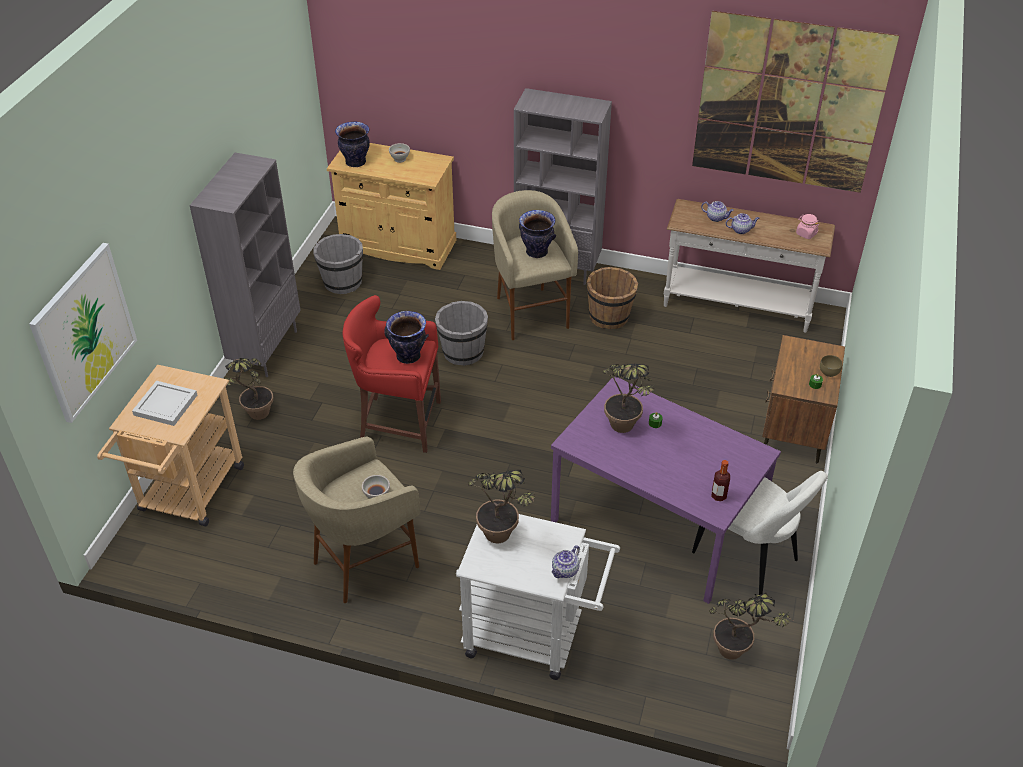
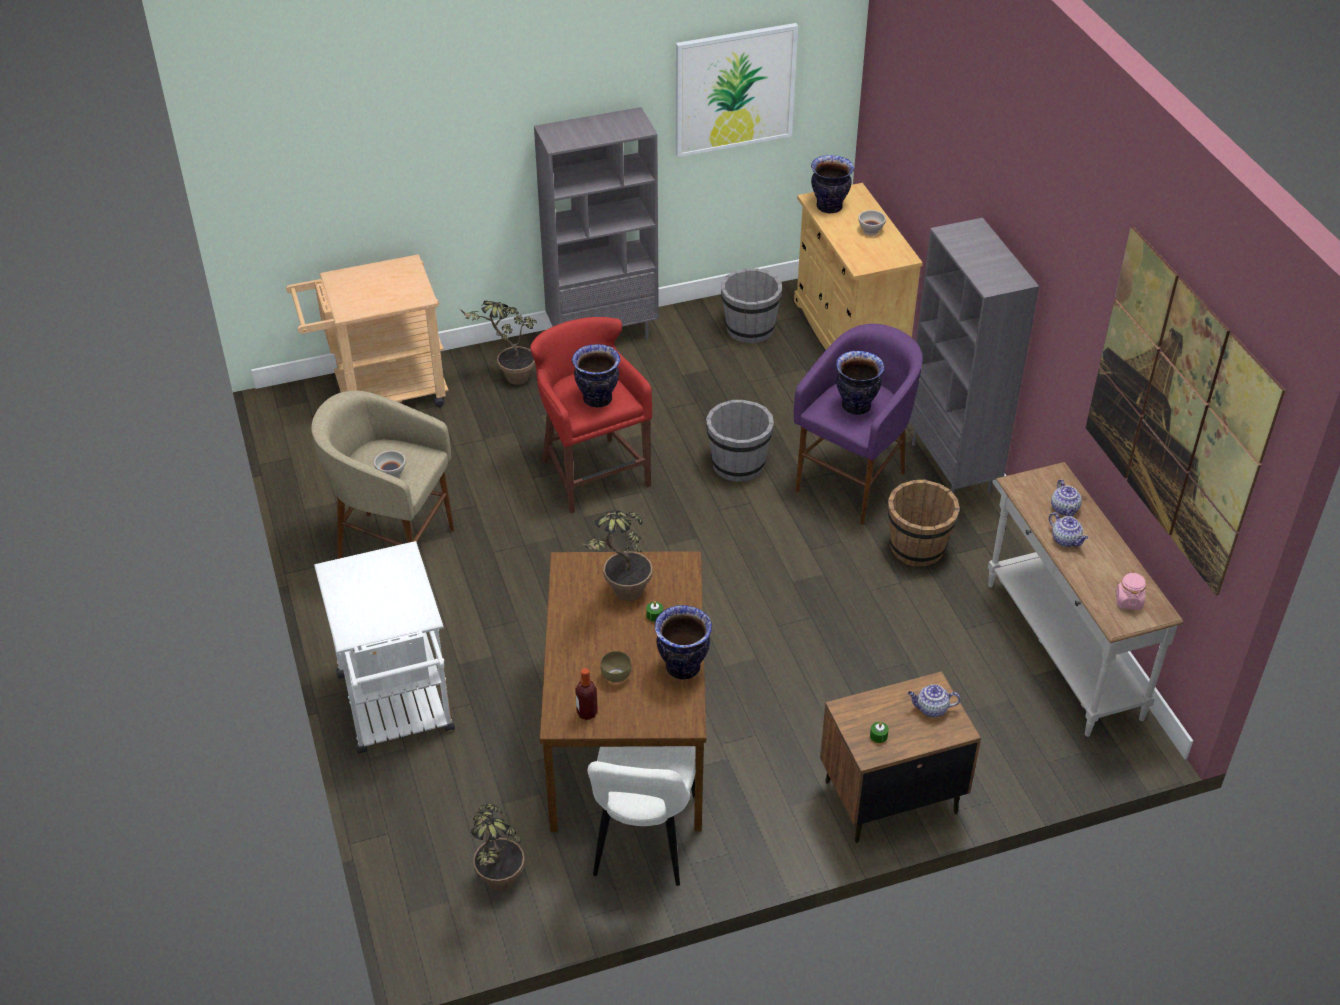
camera: 55 degrees right, 0 degrees up
picture [29,243,137,423] -> picture moved to [676,23,798,157]
white tray [132,381,197,426] -> none
potted plant [468,470,535,543] -> none
beige stool [492,190,578,340] -> purple stool [794,324,923,525]
purple dining table [551,376,781,604] -> brown dining table [540,551,706,832]
teapot [552,545,580,578] -> teapot moved to [908,684,961,717]
brown bowl [820,355,843,377] -> brown bowl moved to [600,651,632,683]
none -> vase [655,605,712,680]

